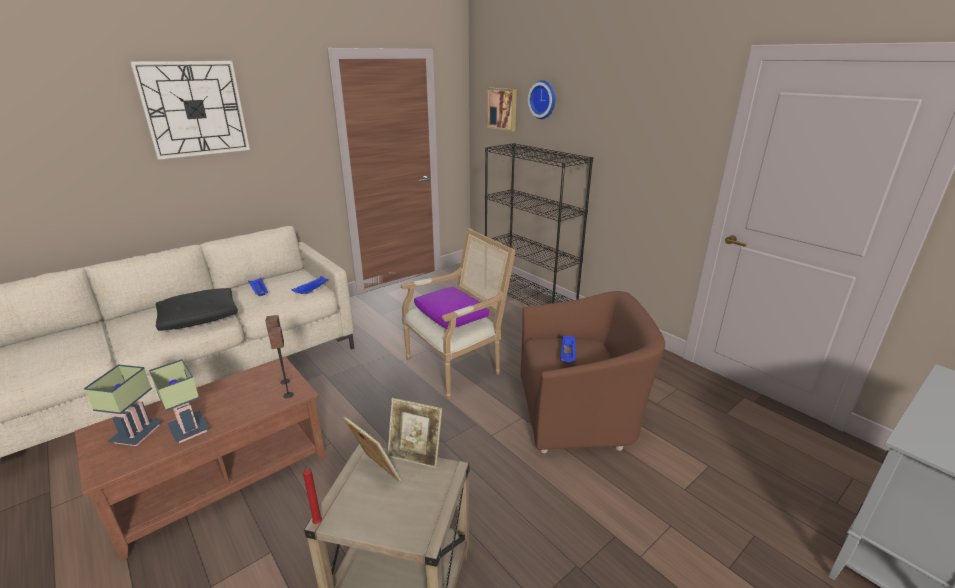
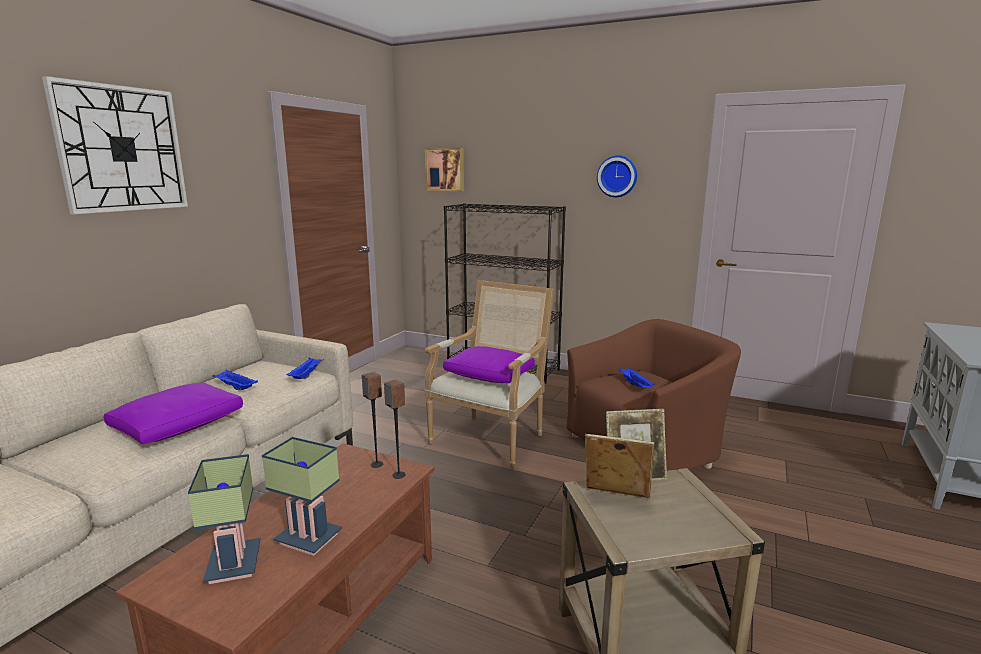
camera: 25 degrees left, 10 degrees down
black pillow [156,288,238,331] -> purple pillow [103,382,243,444]
red candle [303,468,322,524] -> none
wall clock [528,80,555,119] -> wall clock moved to [597,155,637,197]

